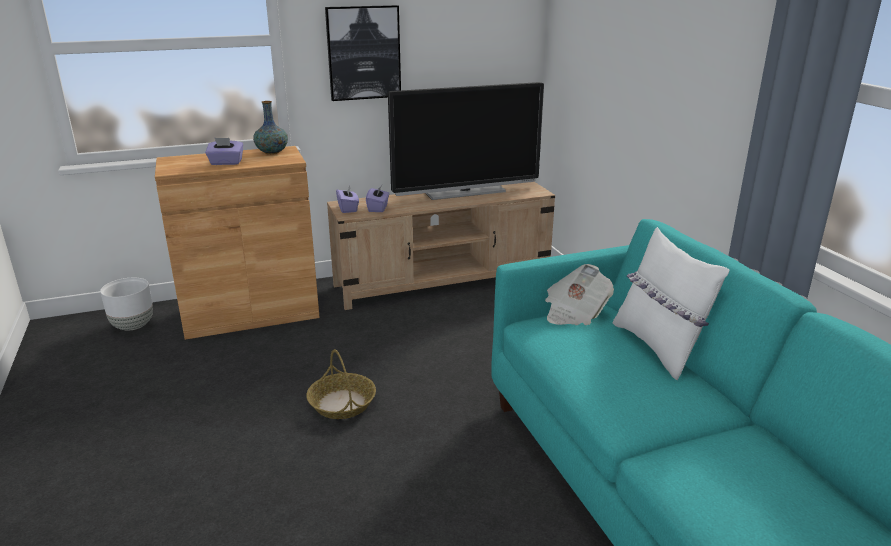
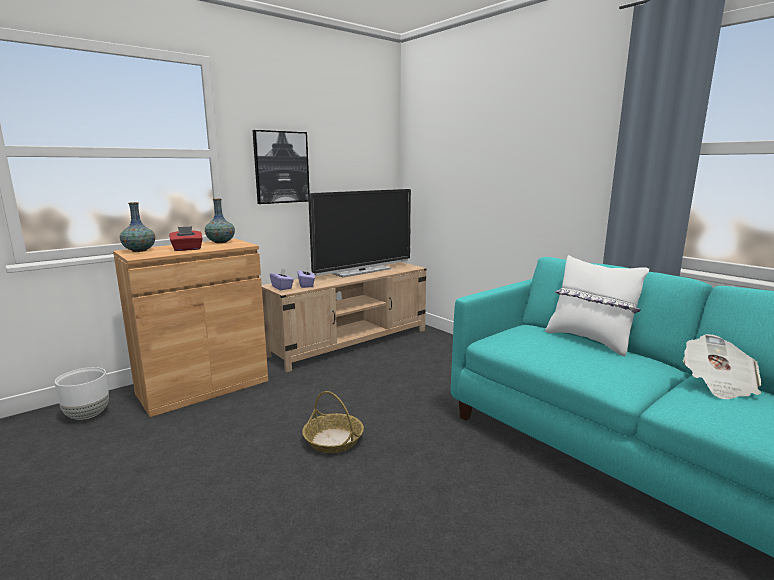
camera: 20 degrees left, 10 degrees down
purple tissue box [205,138,244,165] -> red tissue box [169,226,203,251]
newspaper [545,264,614,325] -> newspaper moved to [683,334,761,399]
none -> vase [120,202,155,252]

